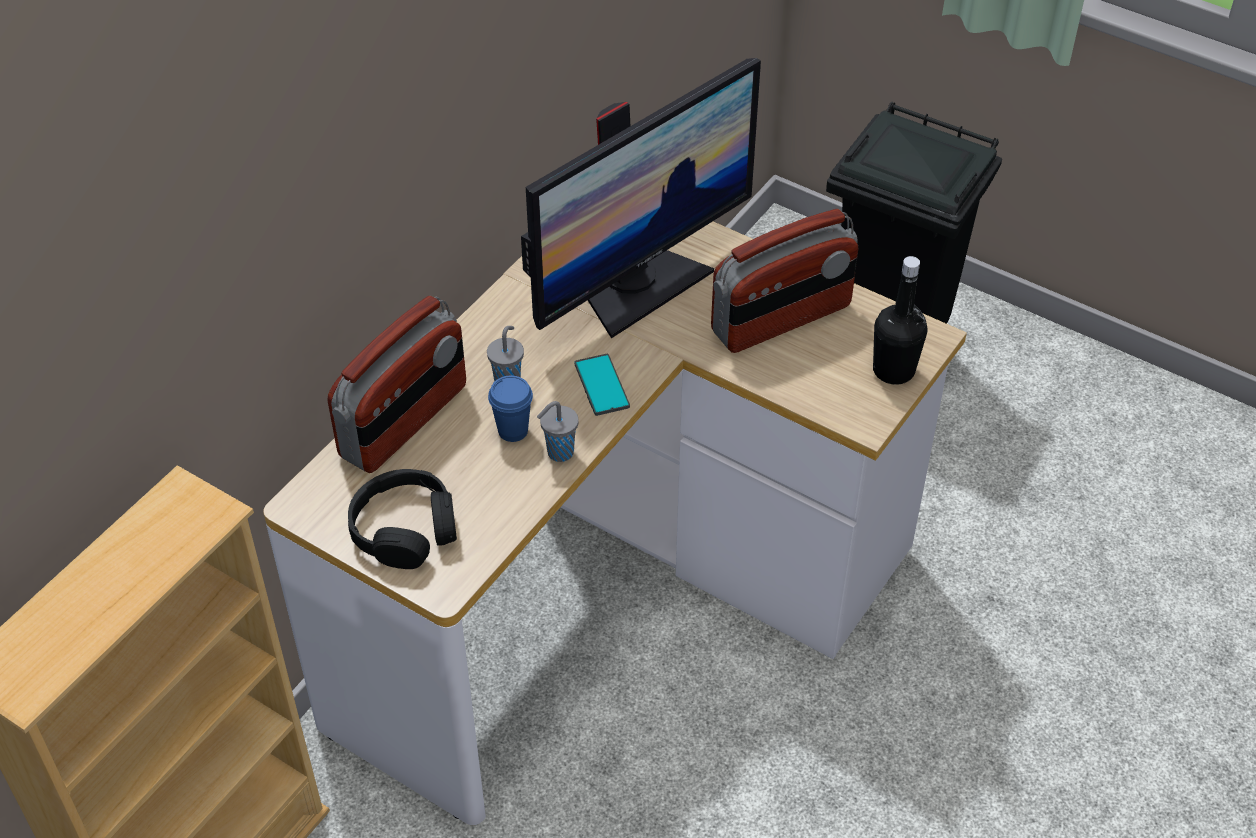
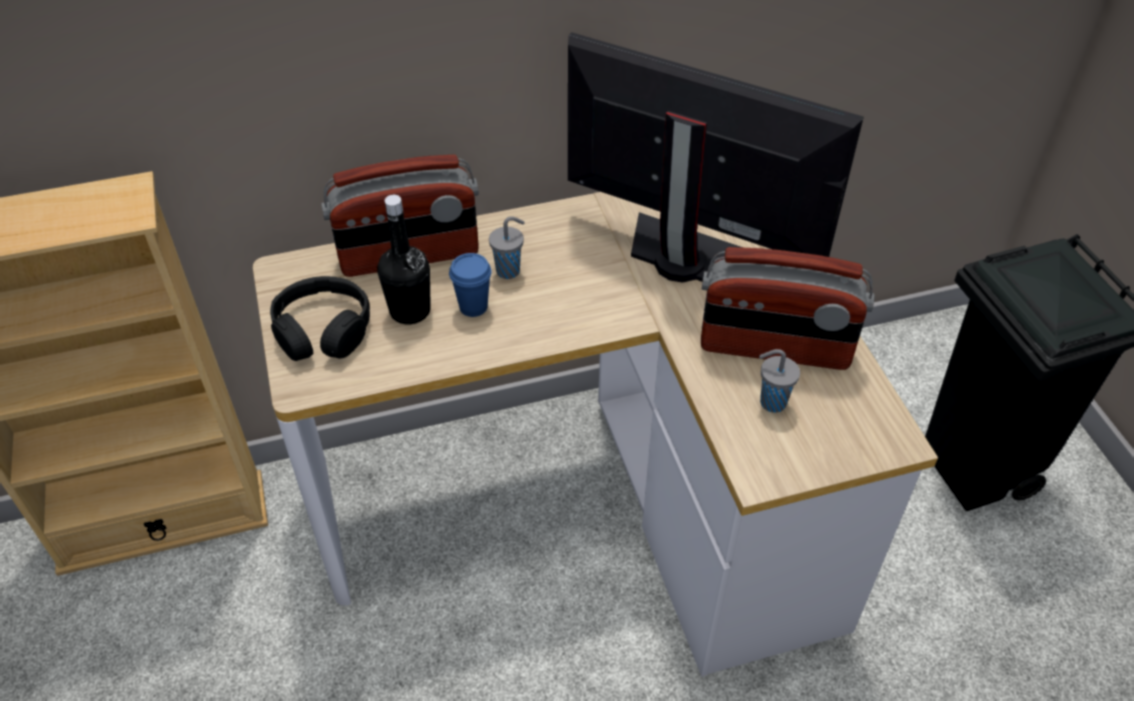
camera: 40 degrees right, 0 degrees up
monitor [521,58,761,338] -> monitor turned 150 degrees counterclockwise [568,32,864,283]
grey cup [537,401,578,462] -> grey cup moved to [759,349,800,413]
phone [574,354,630,416] -> none
black bottle [873,256,928,385] -> black bottle moved to [377,195,431,324]

